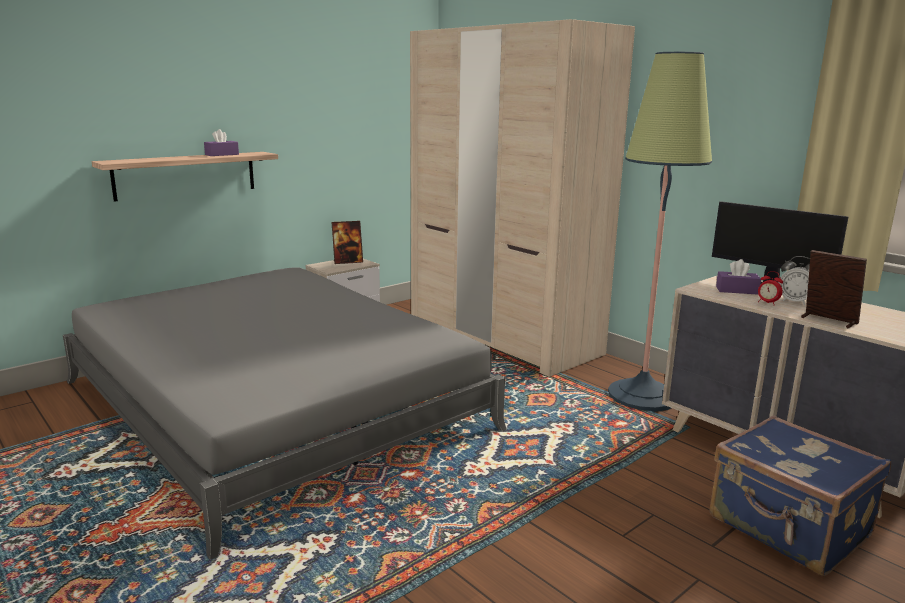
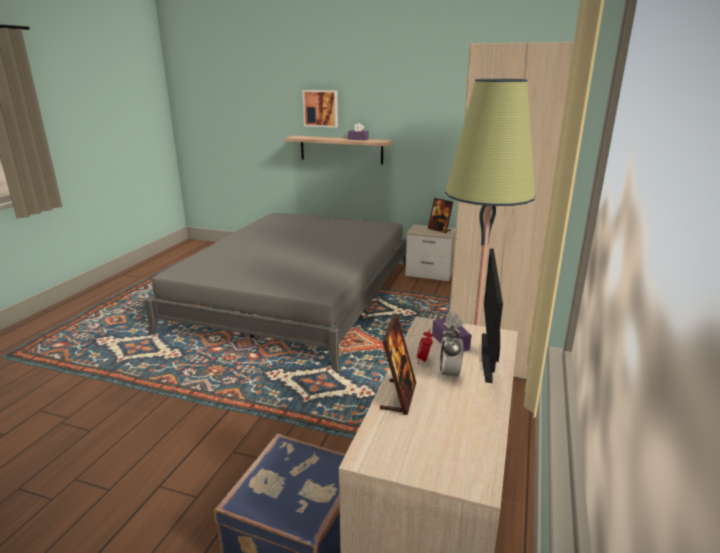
camera: 60 degrees right, 5 degrees up
none -> picture [303,90,338,128]

